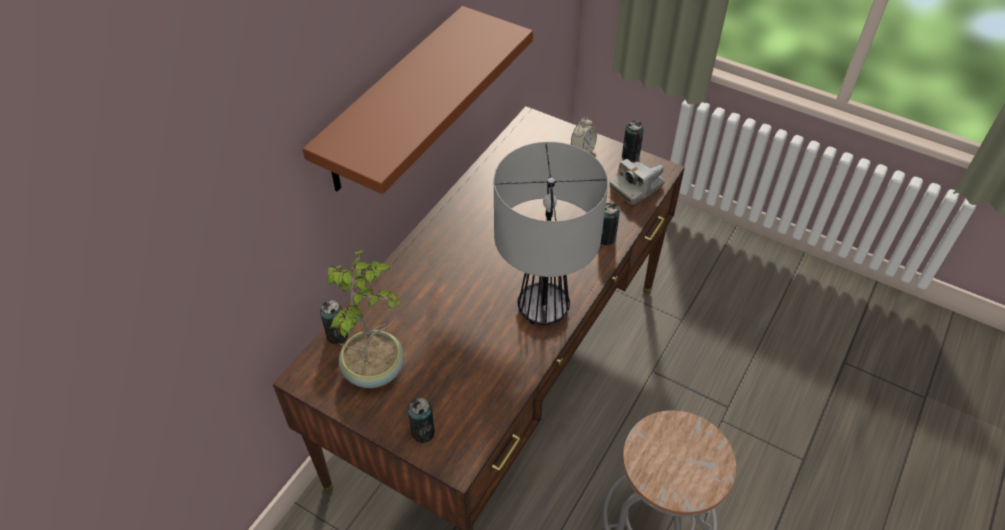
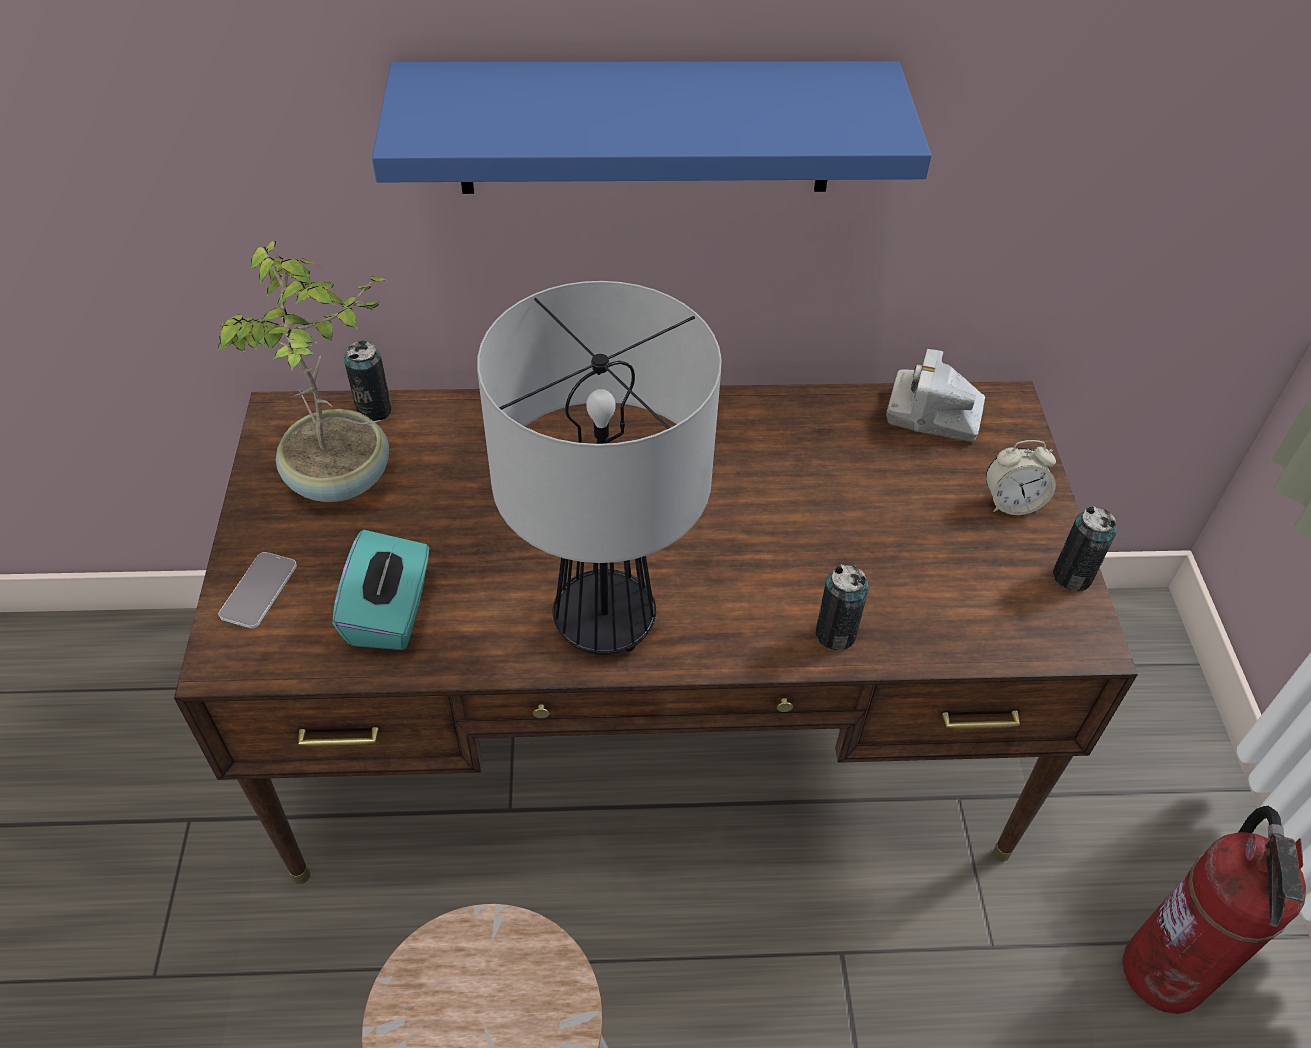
camera: 55 degrees right, 0 degrees up
brown shelf [303,6,533,194] -> blue shelf [372,61,931,194]
can [408,397,435,443] -> phone [219,552,297,629]
camera [610,159,665,205] -> camera moved to [886,349,985,442]
none -> turquoise tissue box [332,530,429,650]
none -> fire extinguisher [1122,806,1306,1014]

